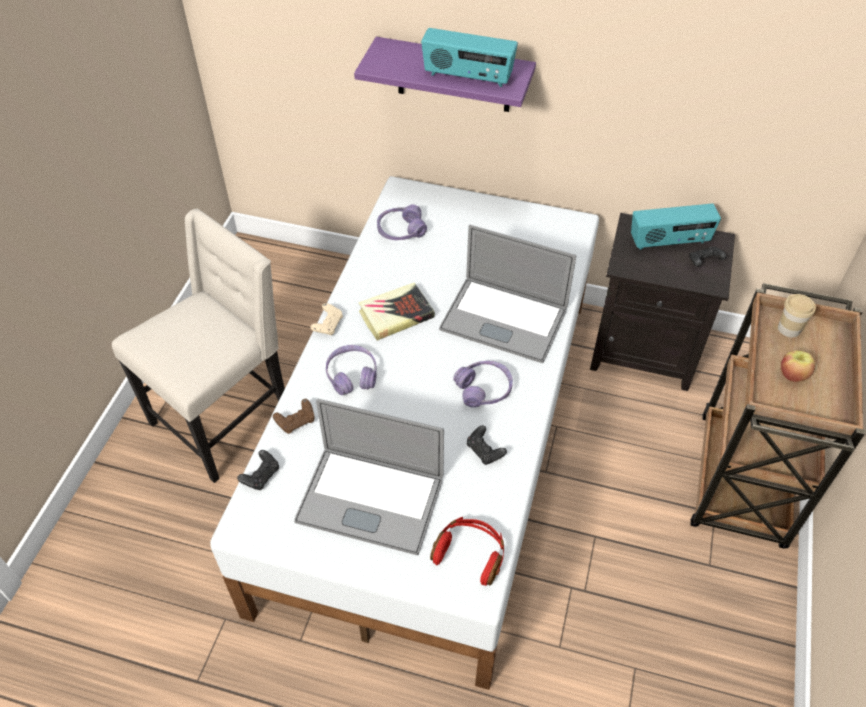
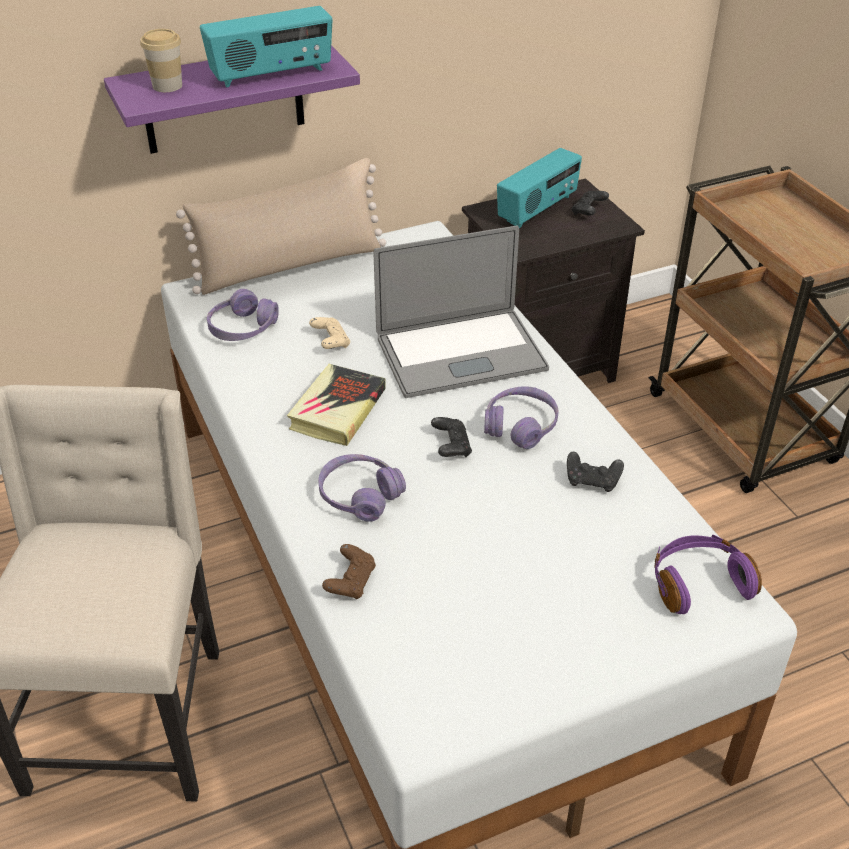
camera: 40 degrees left, 10 degrees down
black game controller [237,450,279,490] -> black game controller moved to [431,417,472,457]
laptop [294,399,444,555] -> none
beige game controller [311,303,343,336] -> beige game controller moved to [309,317,350,349]
red headphones [430,517,504,586] -> purple headphones [654,535,762,614]
cup [778,294,816,337] -> cup moved to [140,29,182,92]
apple [781,350,815,382] -> none
none -> beige pillow [176,158,386,295]

